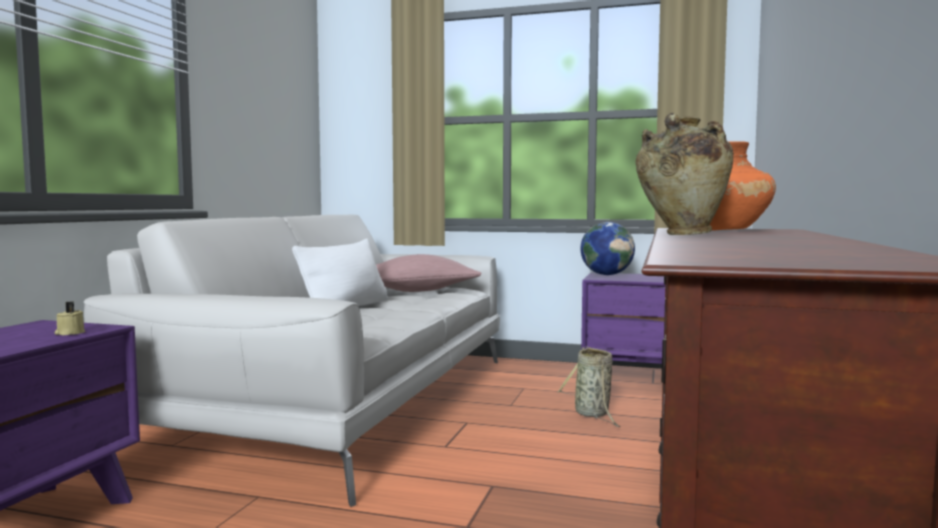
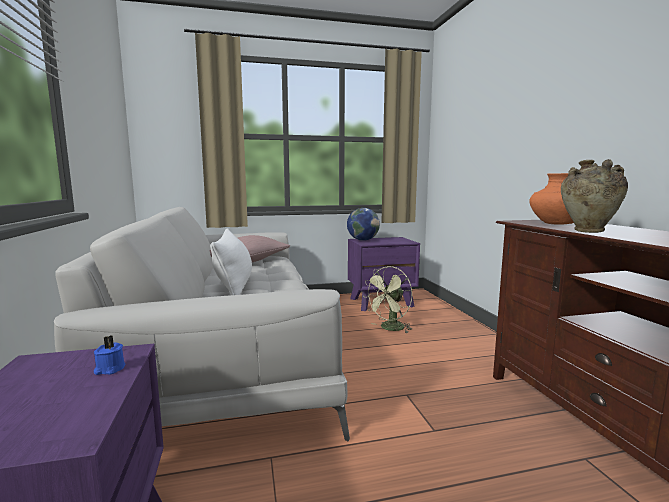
camera: 30 degrees left, 5 degrees up
beige candle [55,302,85,335] -> blue candle [94,335,125,375]
basket [558,347,620,427] -> green fan [365,266,412,333]

